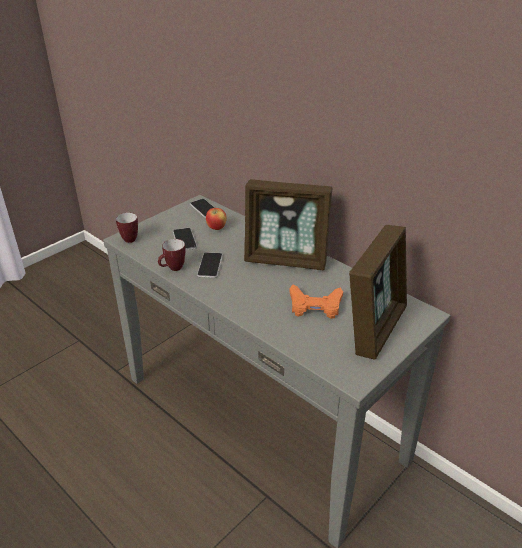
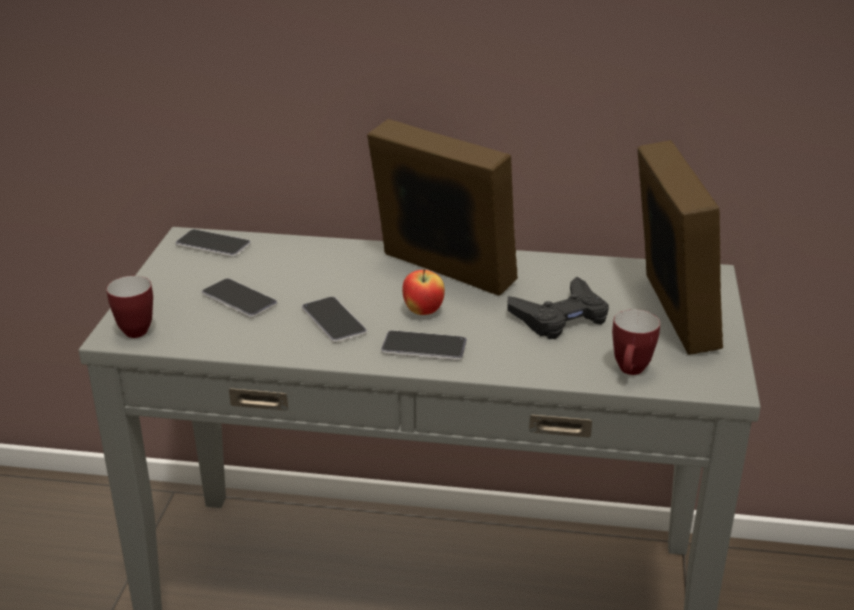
camera: 35 degrees left, 5 degrees down
mug [158,239,186,271] -> mug moved to [612,309,660,375]
apple [206,208,227,230] -> apple moved to [402,269,445,315]
picture frame [244,179,332,270] -> picture frame turned 120 degrees counterclockwise [367,119,518,296]
orange game controller [289,285,343,319] -> black game controller [507,277,609,339]
none -> phone [381,330,467,361]

